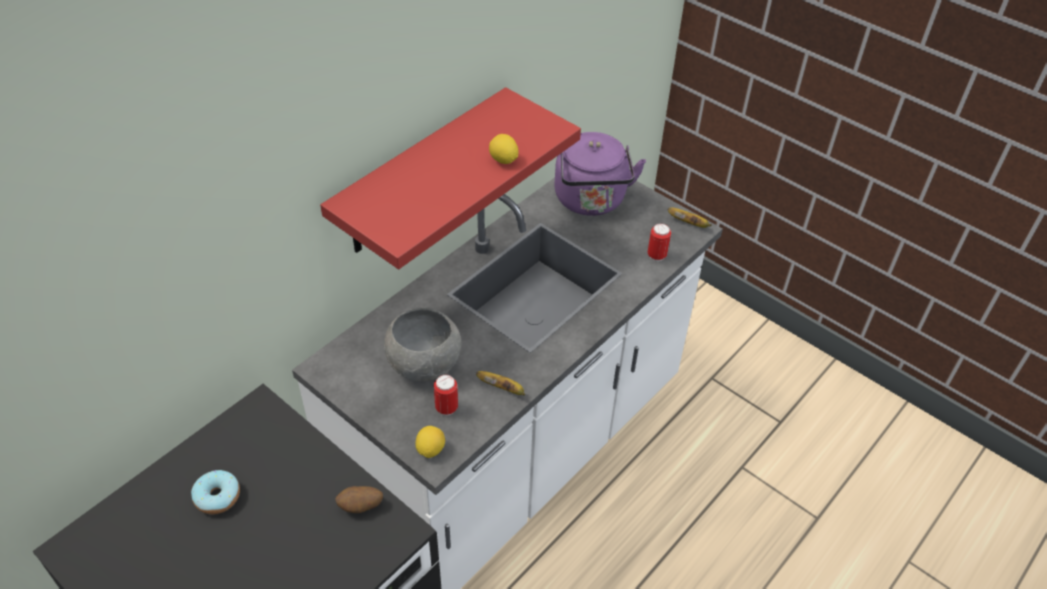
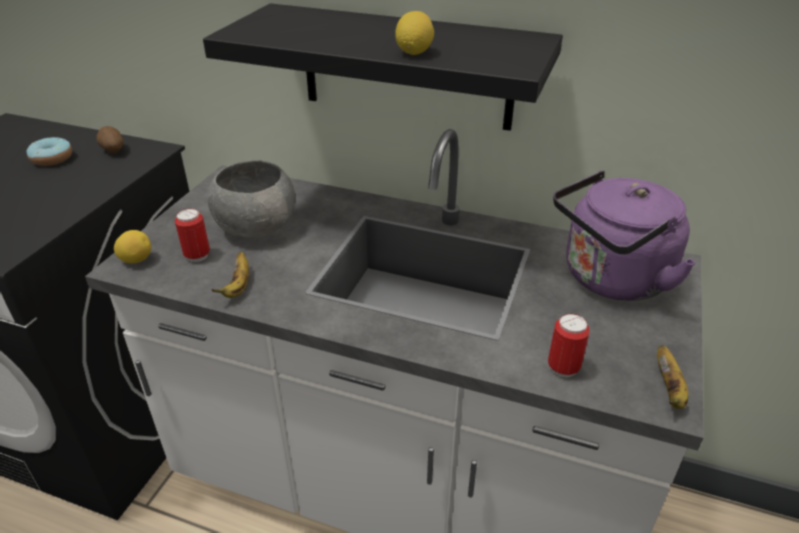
camera: 70 degrees right, 10 degrees down
red shelf [320,87,581,269] -> black shelf [203,3,563,131]
potato [335,486,383,513] -> potato moved to [96,126,124,153]

